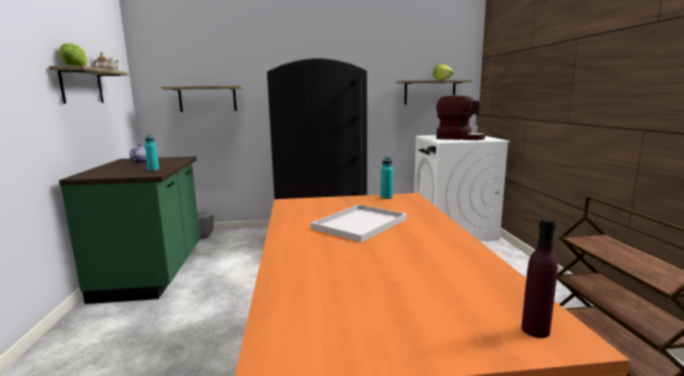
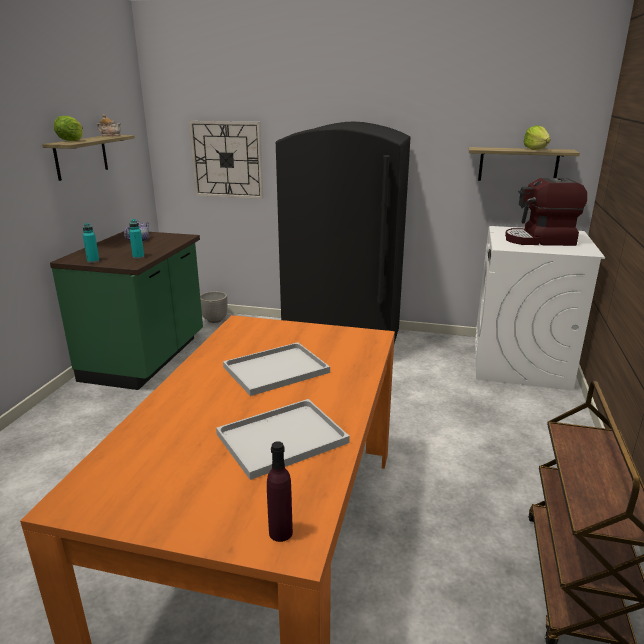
camera: 20 degrees right, 10 degrees up
shelf [161,86,244,112] -> wall clock [189,121,263,199]
turquoise bottle [380,156,393,199] -> turquoise bottle moved to [83,223,99,263]
coffee machine [436,95,486,140] -> coffee machine turned 135 degrees clockwise [505,178,587,246]
none -> white tray [216,399,350,480]

